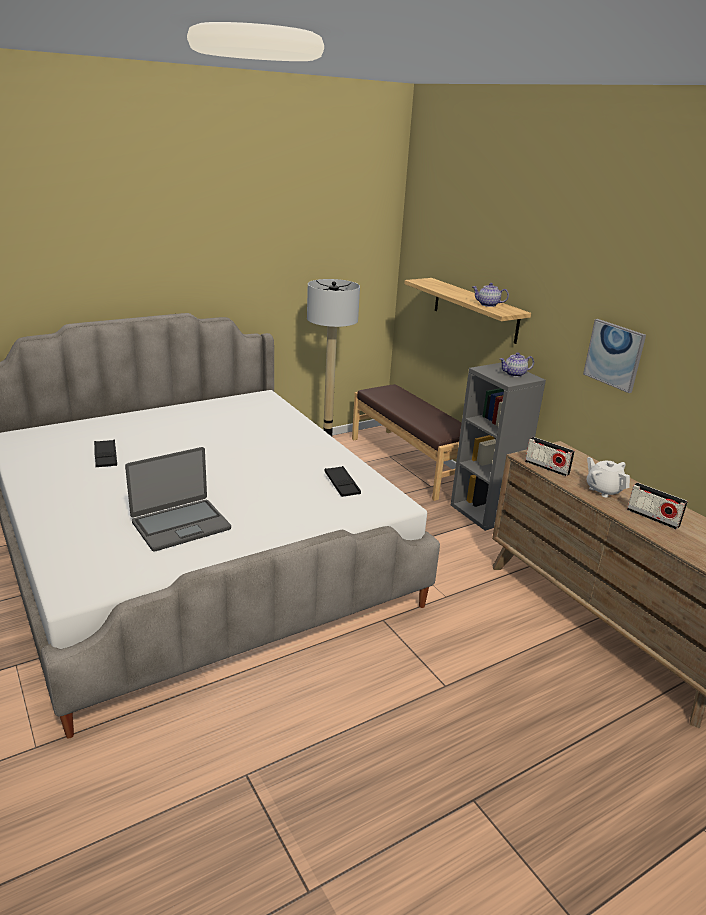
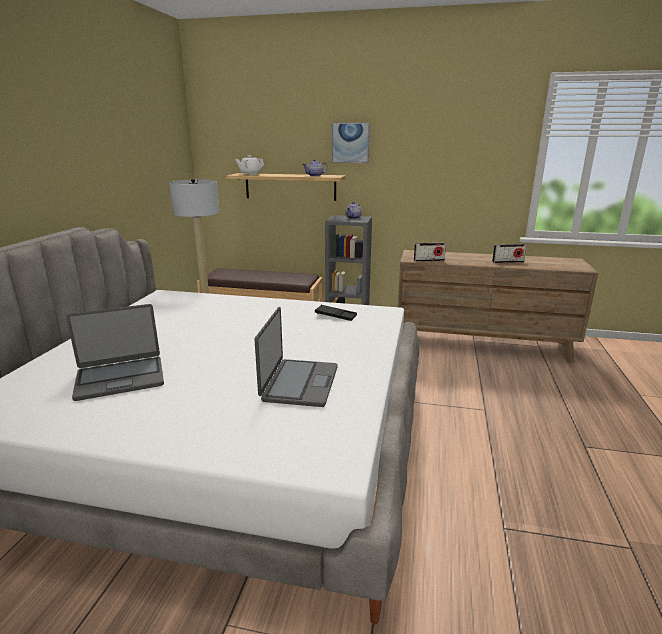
camera: 45 degrees left, 5 degrees down
black tray [94,440,117,467] -> laptop [66,304,164,401]
picture [583,319,646,393] -> picture moved to [332,122,370,163]
white teapot [586,457,630,497] -> white teapot moved to [235,155,264,175]

